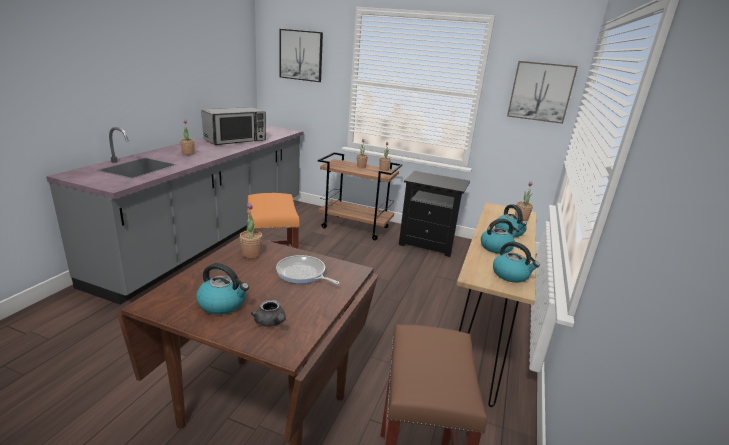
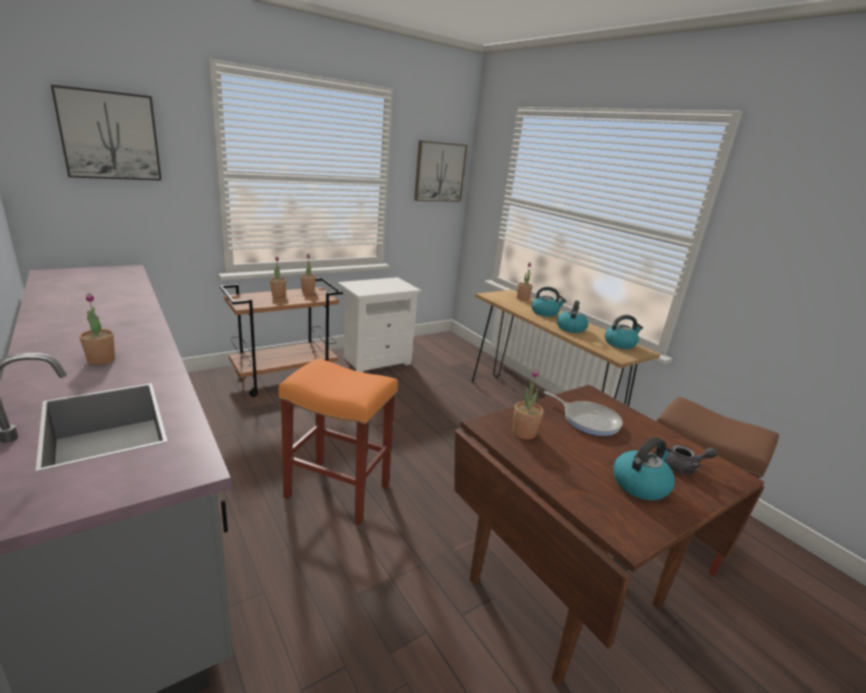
camera: 55 degrees left, 0 degrees up
microwave [201,107,266,145] -> none
frying pan [276,255,339,284] -> frying pan turned 120 degrees counterclockwise [544,391,623,436]
black nightstand [399,171,470,257] -> white nightstand [338,277,421,372]

